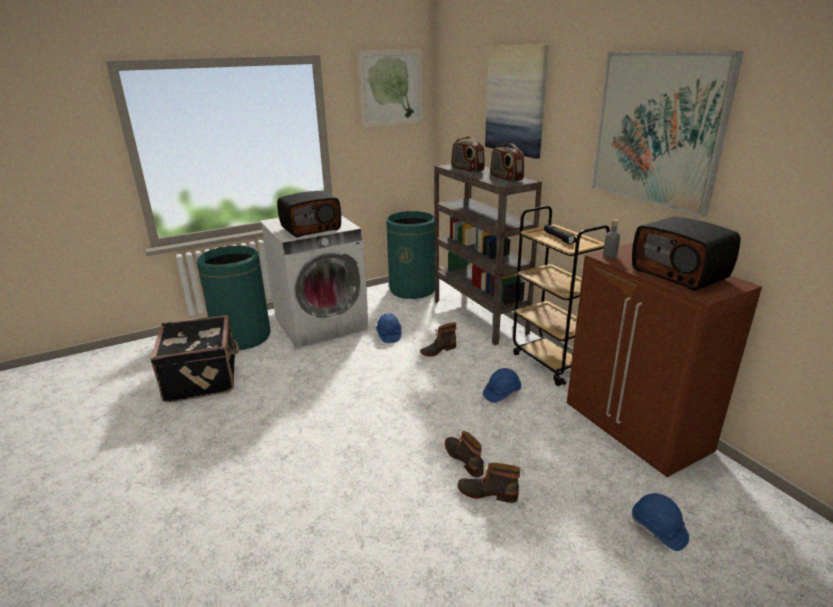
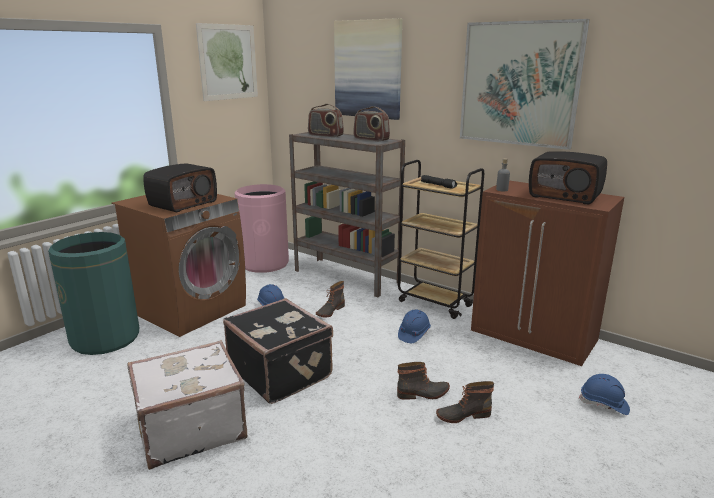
camera: 25 degrees left, 5 degrees down
black suitcase [150,315,240,402] -> black suitcase moved to [223,298,333,404]
white washing machine [260,215,368,348] -> brown washing machine [111,194,246,337]
green trash can [386,211,435,299] -> pink trash can [235,184,289,273]
boot [445,431,484,477] -> boot turned 135 degrees clockwise [397,362,450,400]
none -> white suitcase [127,340,248,470]

